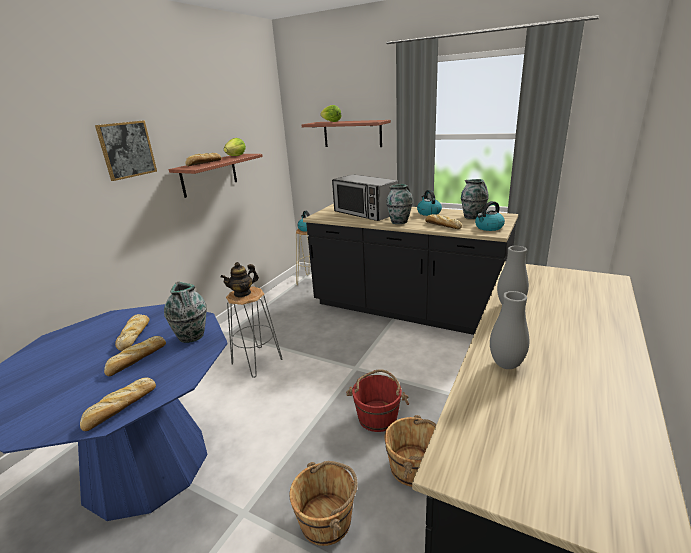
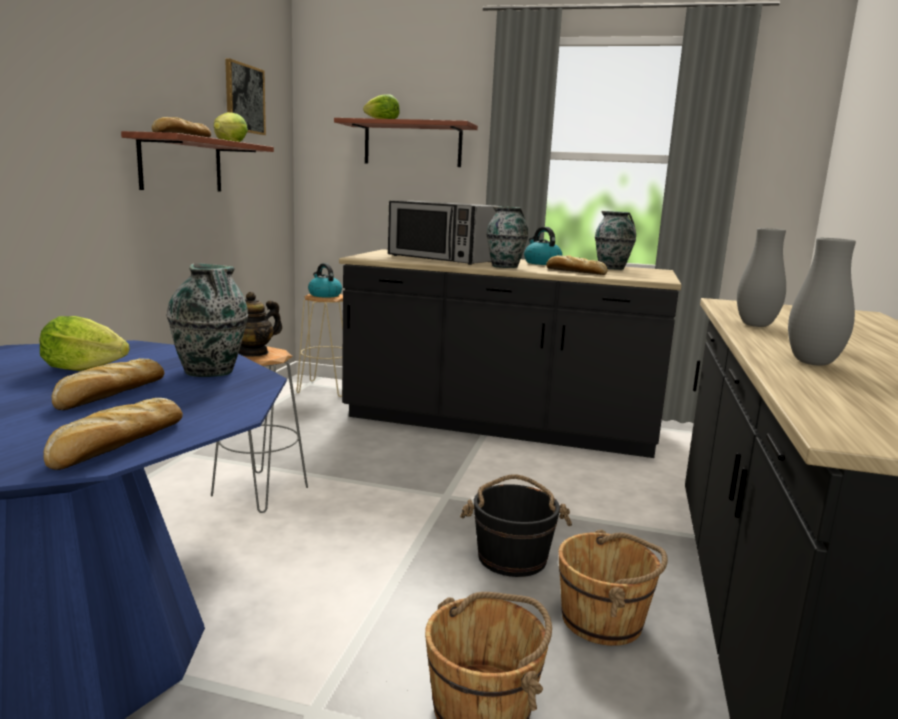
camera: 15 degrees left, 10 degrees down
picture [95,120,157,181] -> picture moved to [225,58,266,135]
bread [115,314,150,351] -> lettuce [39,316,130,371]
red bucket [346,369,409,432] -> black bucket [460,474,572,577]
kettle [475,201,505,231] -> none

